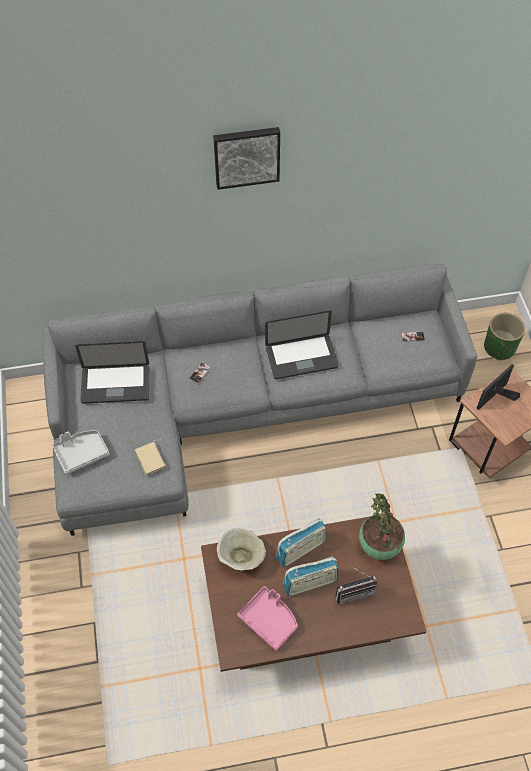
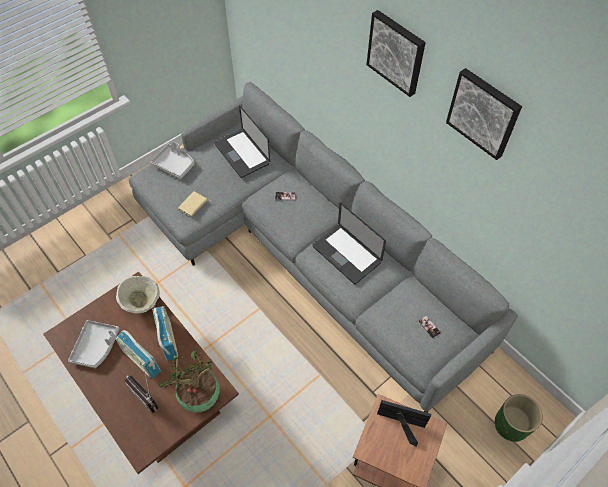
camera: 60 degrees right, 0 degrees up
pink tray [237,586,298,651] -> grey tray [68,320,119,368]
radio [276,518,327,567] -> radio turned 135 degrees counterclockwise [152,306,178,361]
none -> picture [446,68,522,160]

